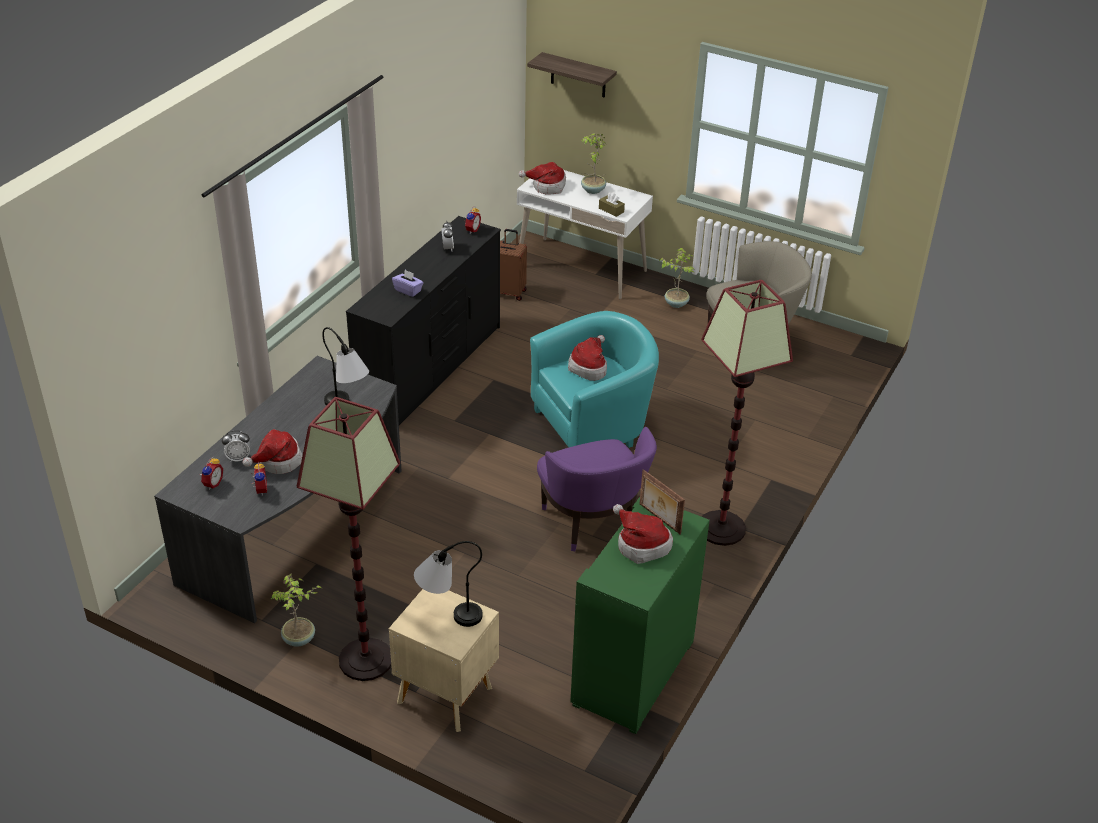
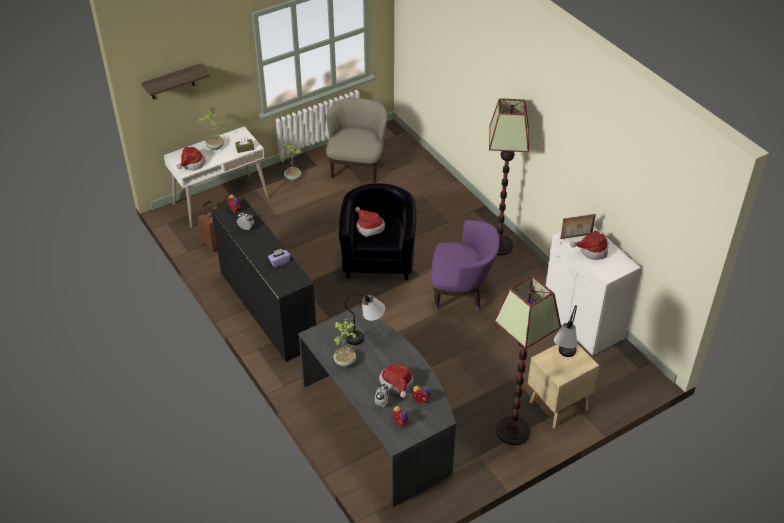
camera: 60 degrees left, 5 degrees up
potted plant [271,574,322,646] -> potted plant moved to [333,319,357,367]
turquoise armchair [530,311,659,448] -> black armchair [338,183,416,280]
green cabinet [570,497,710,734] -> white cabinet [546,227,641,356]

